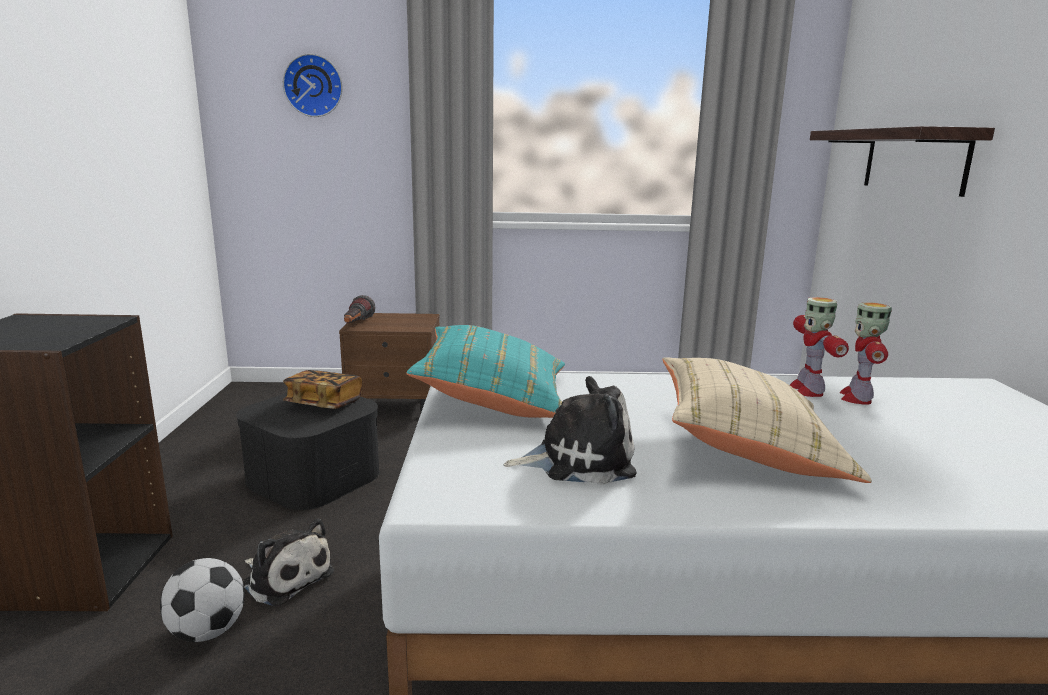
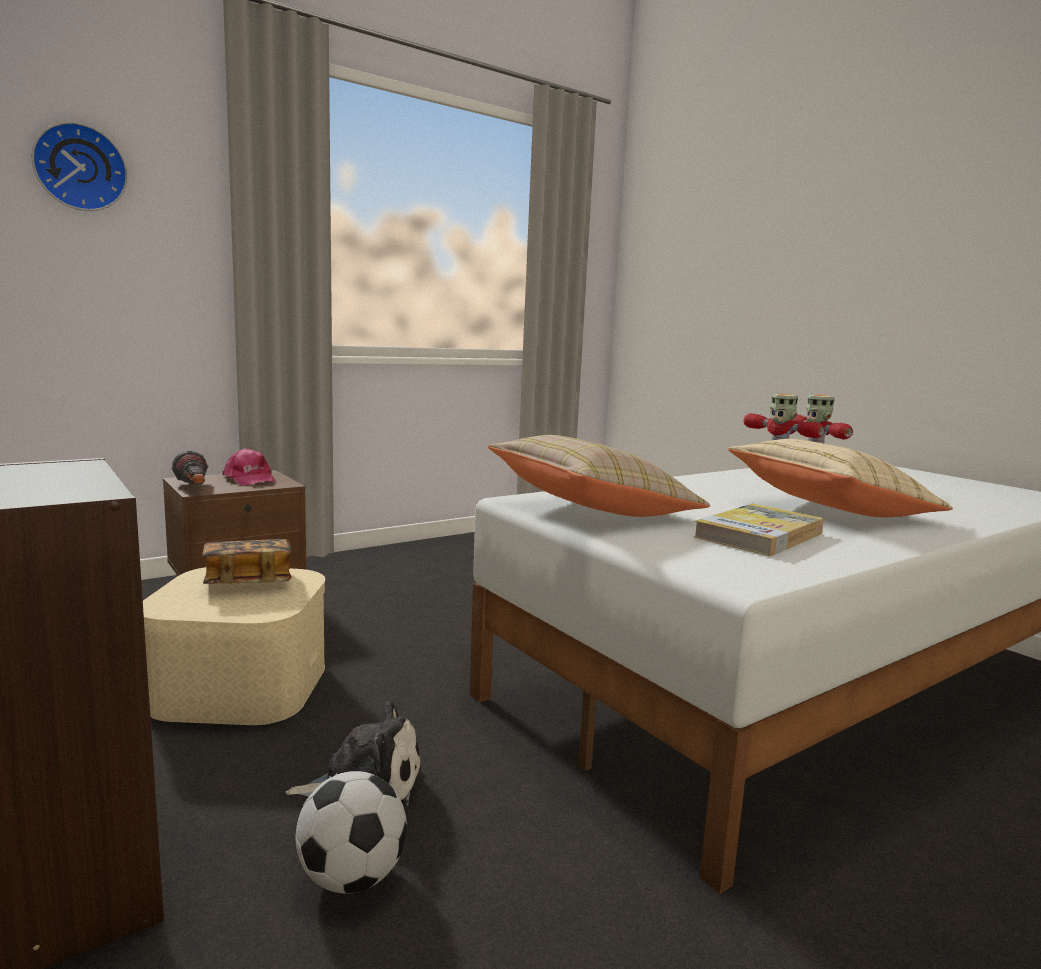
camera: 35 degrees left, 5 degrees down
black storage box [236,393,380,510] -> beige storage box [143,567,325,725]
turquoise pillow [406,325,565,418] -> beige pillow [488,435,710,517]
plush toy [503,376,637,485] -> book [694,504,824,556]
shelf [810,126,995,197] -> none
none -> pink cap [222,448,277,486]

